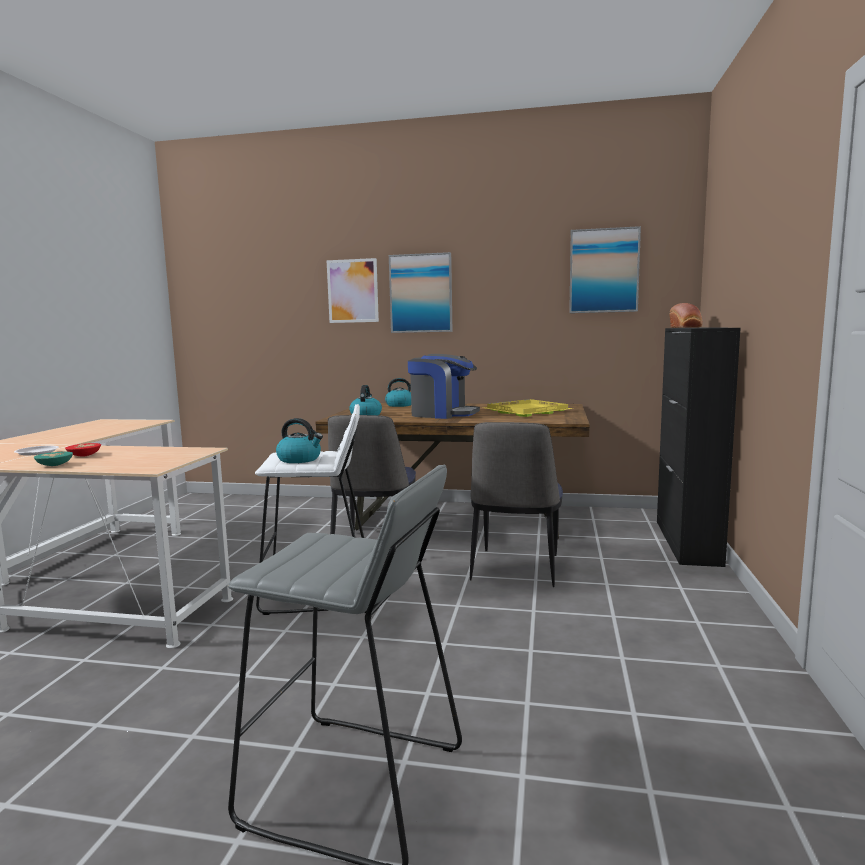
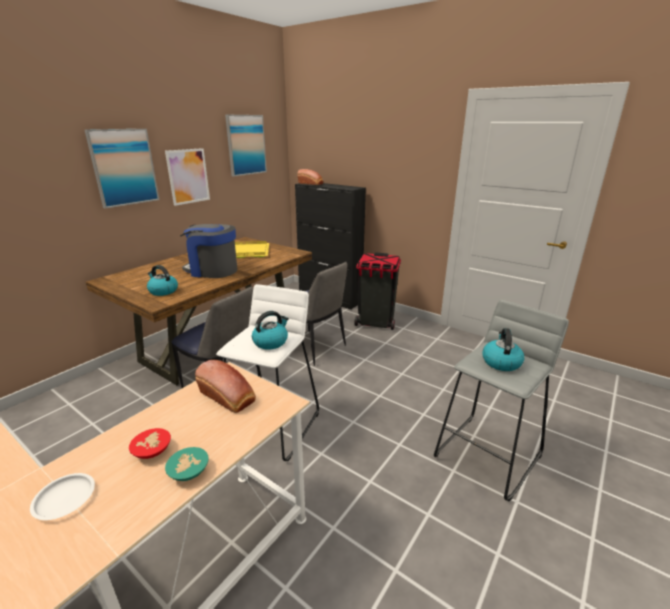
camera: 65 degrees left, 15 degrees up
picture [326,258,379,323] -> picture moved to [165,148,210,206]
kettle [385,378,411,407] -> kettle moved to [482,328,524,371]
coffee machine [408,354,480,419] -> coffee machine turned 120 degrees counterclockwise [180,224,238,278]
none -> bread [195,360,256,413]
none -> black trash can [354,252,401,330]

